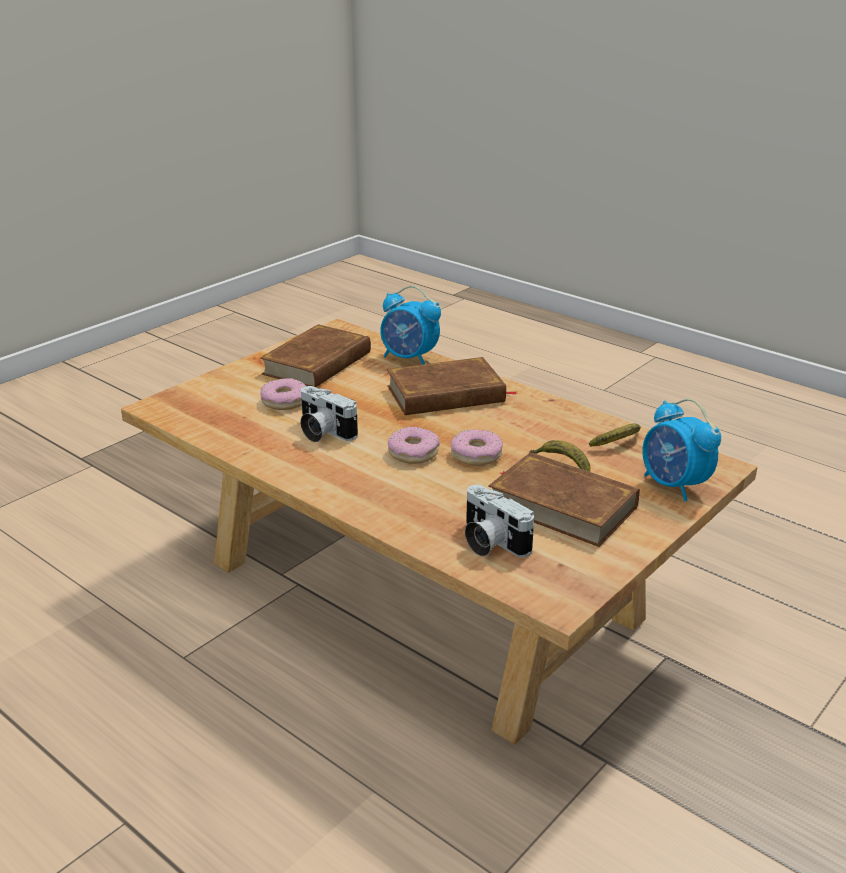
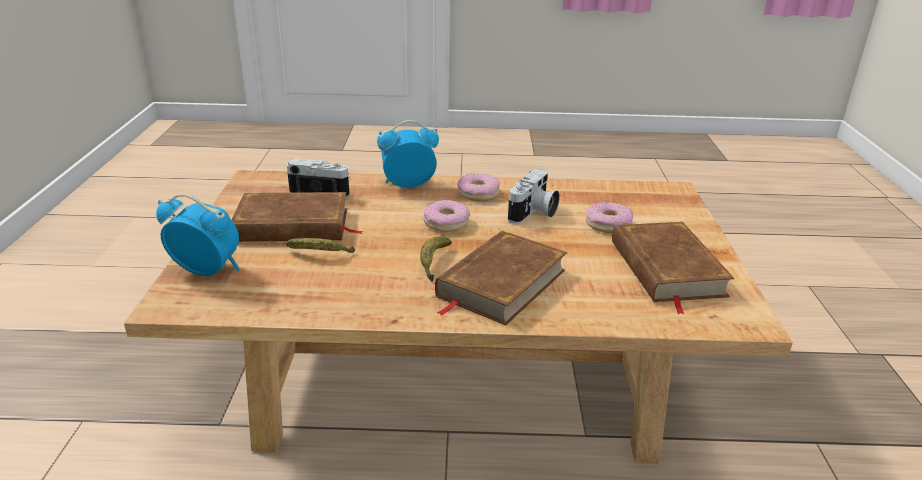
camera: 140 degrees right, 0 degrees up
camera [300,386,358,442] -> camera turned 120 degrees clockwise [508,169,560,224]
alarm clock [380,286,441,364] -> alarm clock moved to [377,120,439,188]
donut [451,429,503,466] -> donut moved to [457,173,500,201]
banana [589,423,641,447] -> banana moved to [420,236,452,281]

